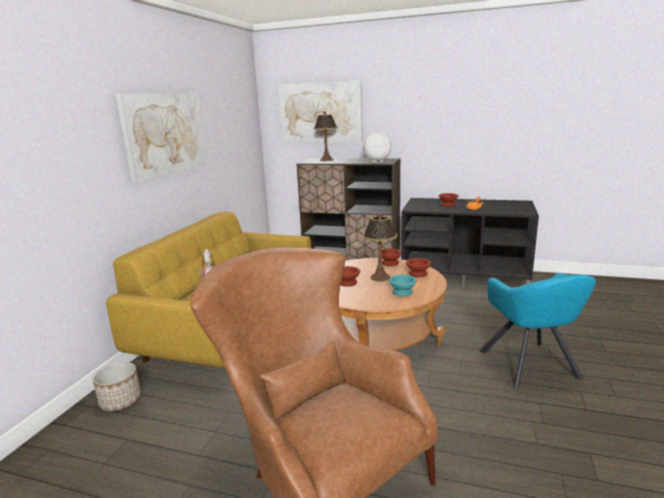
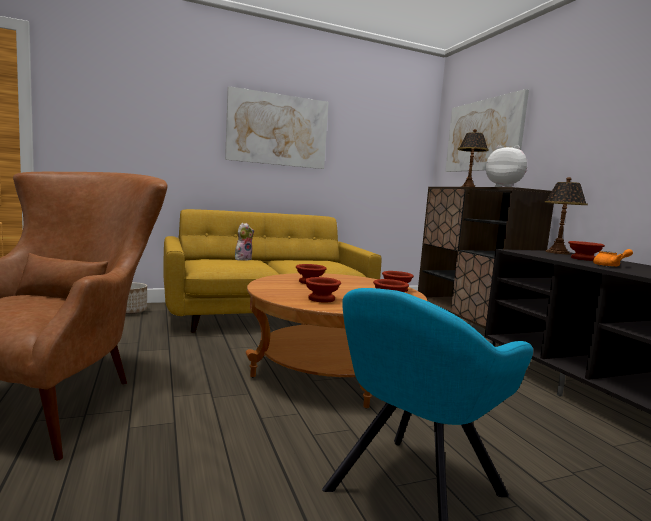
camera: 50 degrees right, 10 degrees down
table lamp [363,213,397,281] -> table lamp moved to [544,177,588,254]
turquoise bowl [389,274,417,296] -> brown bowl [305,277,341,302]

